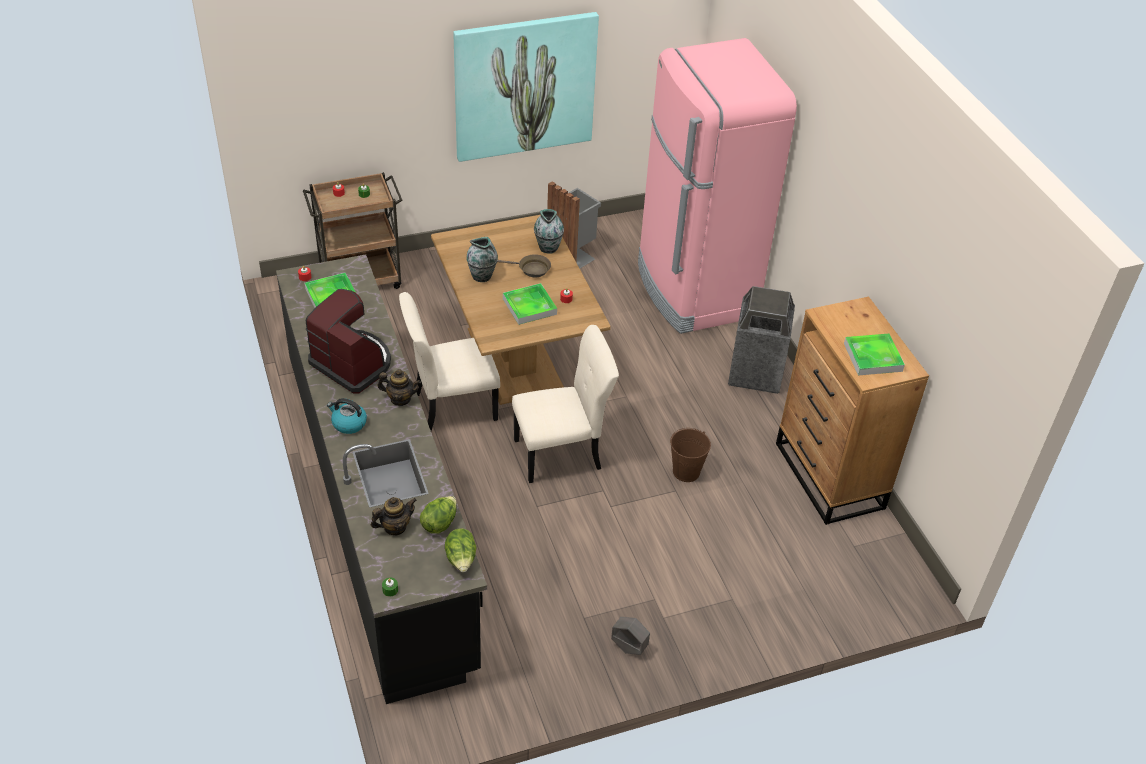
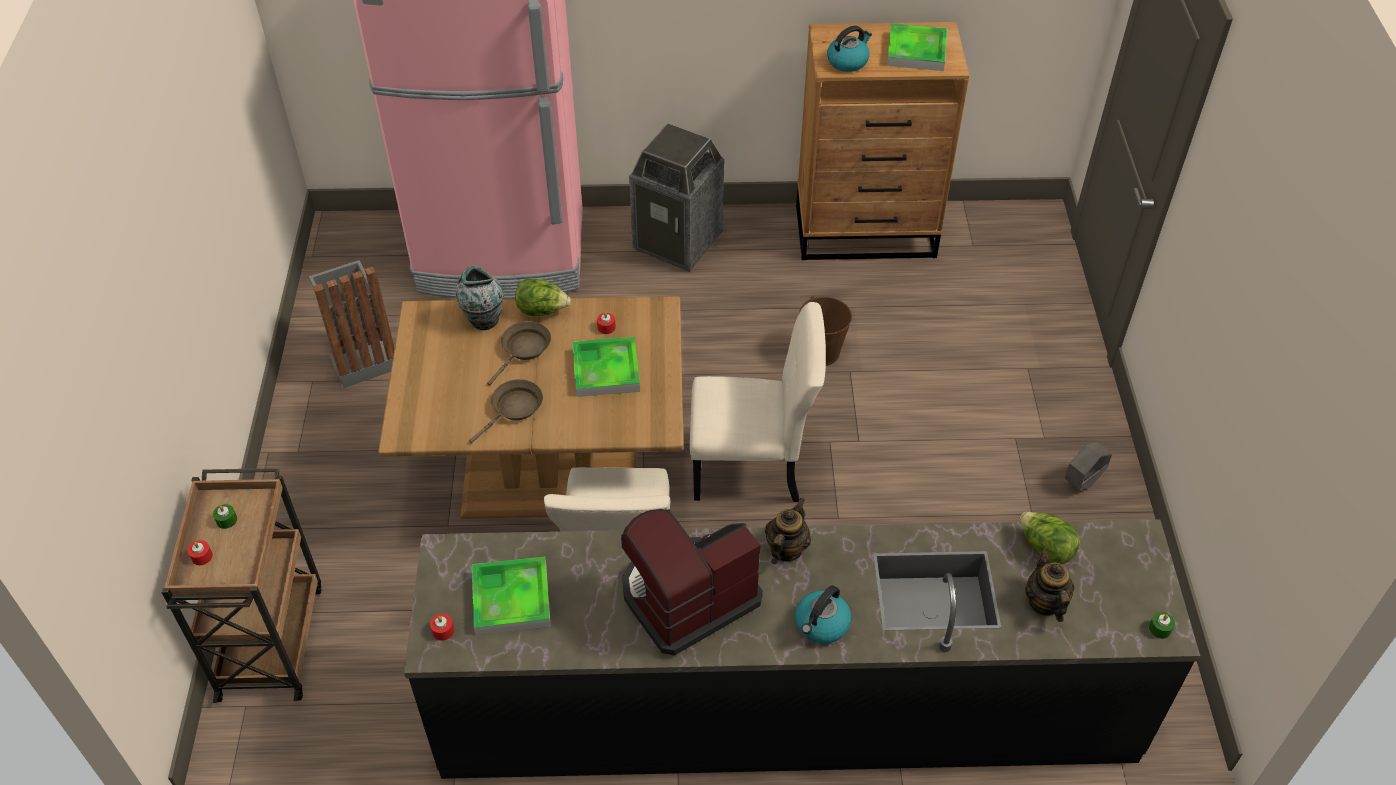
camera: 70 degrees left, 5 degrees up
lettuce [445,529,477,572] -> lettuce moved to [515,279,571,316]
picture [453,12,599,162] -> none
vase [466,237,498,282] -> brown frying pan [469,379,543,444]
beige chair [512,325,619,483] -> beige chair turned 90 degrees clockwise [690,302,826,502]
none -> kettle [827,25,872,72]

